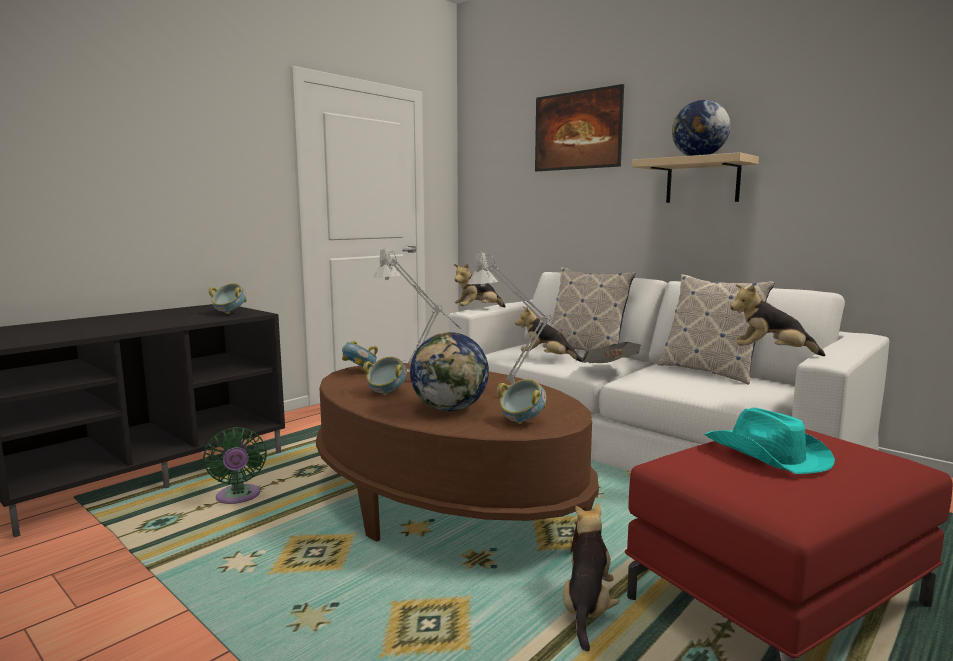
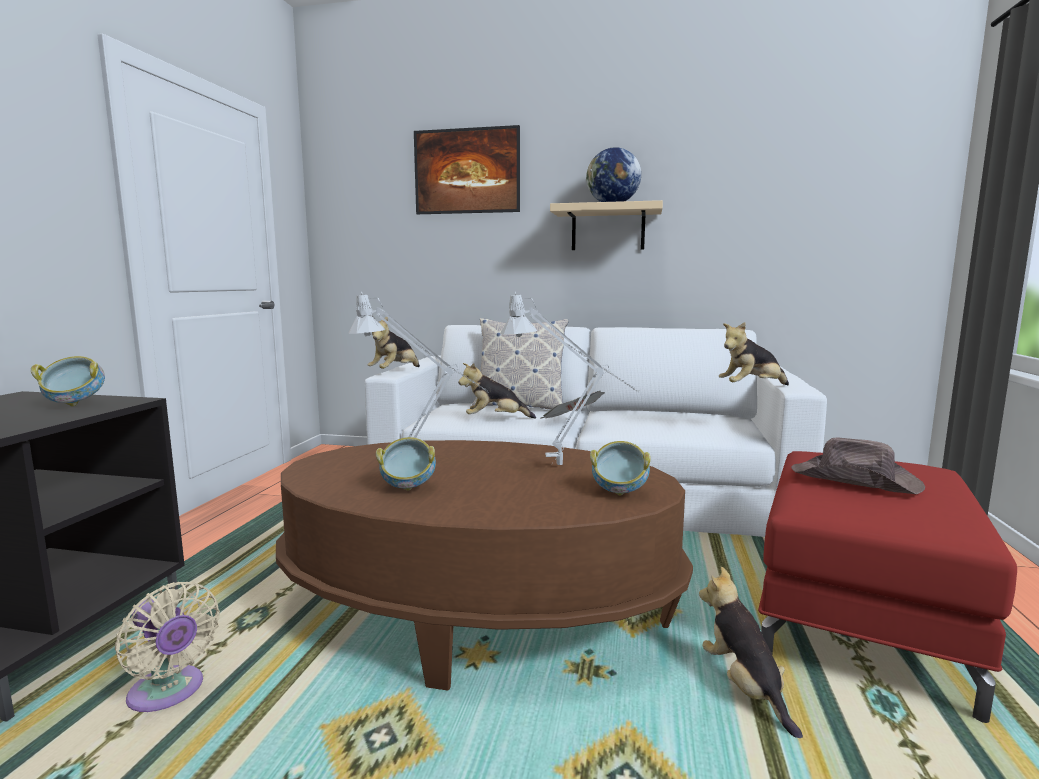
camera: 30 degrees left, 0 degrees up
green fan [203,427,267,504] -> beige fan [115,582,220,712]
bowl [342,340,378,371] -> none
globe [410,332,489,411] -> none
pillow [657,274,775,385] -> none
turquoise hat [704,408,835,474] -> brown hat [791,438,925,494]

